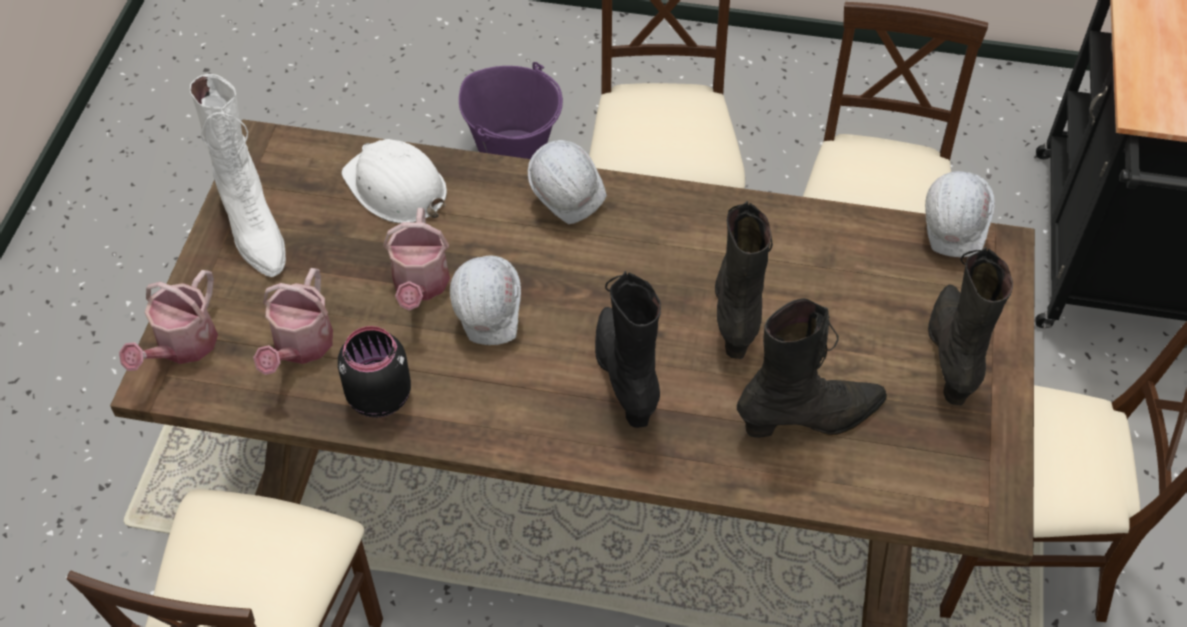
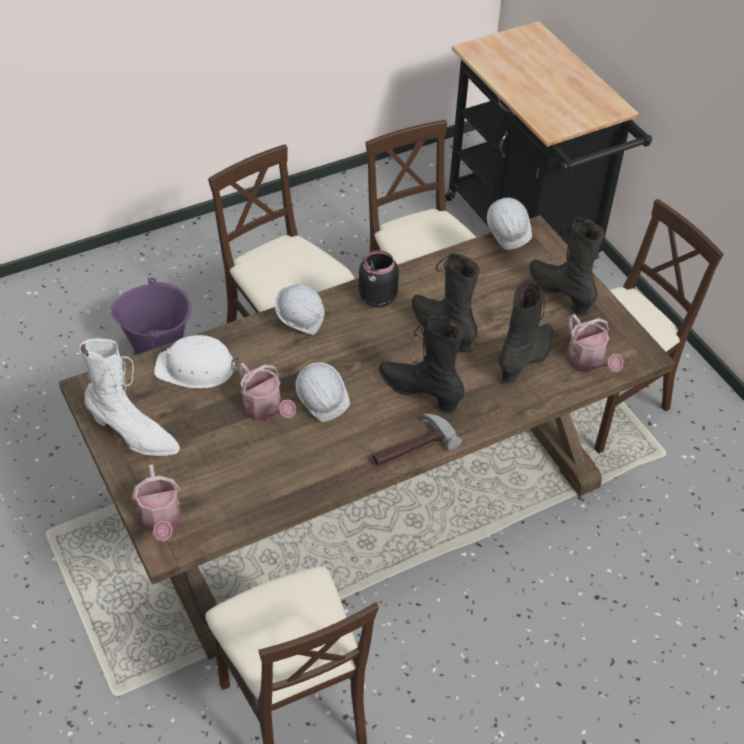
camera: 40 degrees left, 5 degrees down
watering can [253,268,333,375] -> watering can moved to [566,314,624,373]
black jar [338,326,411,418] -> black jar moved to [359,250,399,308]
none -> hammer [373,414,462,465]

